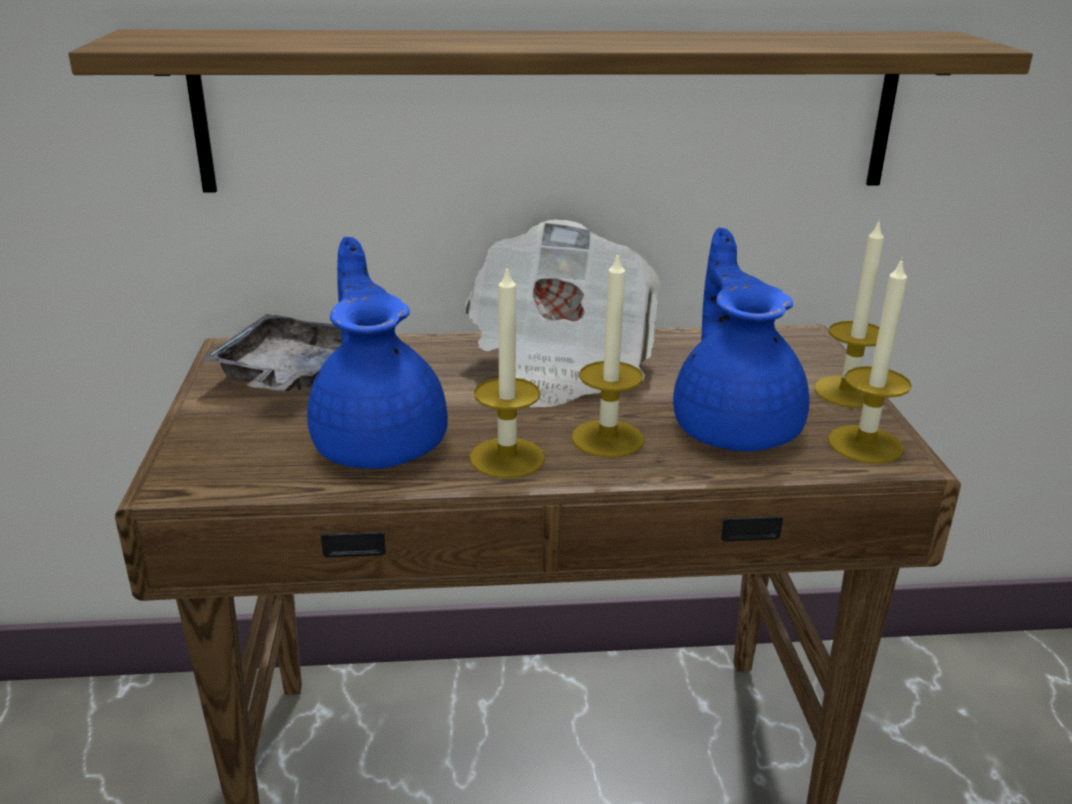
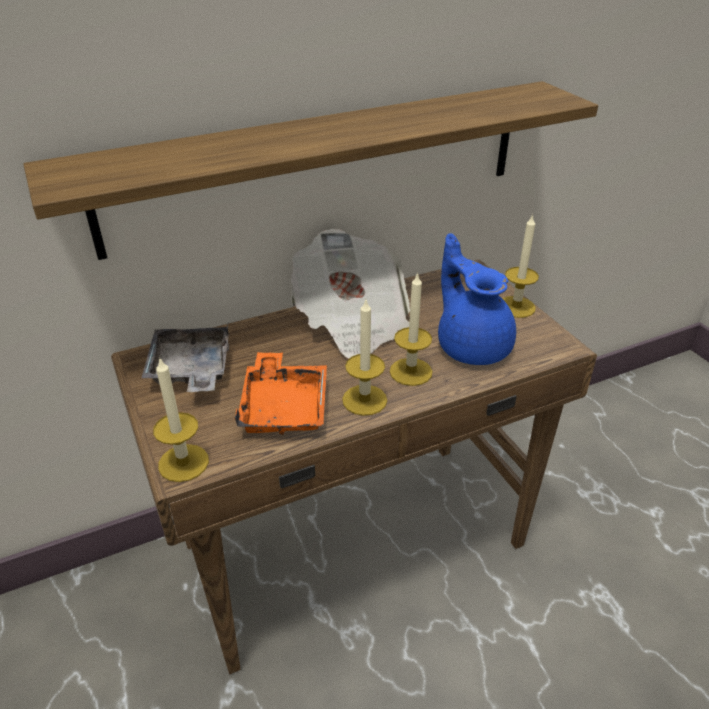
camera: 20 degrees left, 10 degrees up
blue teapot [307,237,448,469] -> orange tray [235,352,327,435]
candle [828,257,912,464] -> candle moved to [153,357,209,482]

